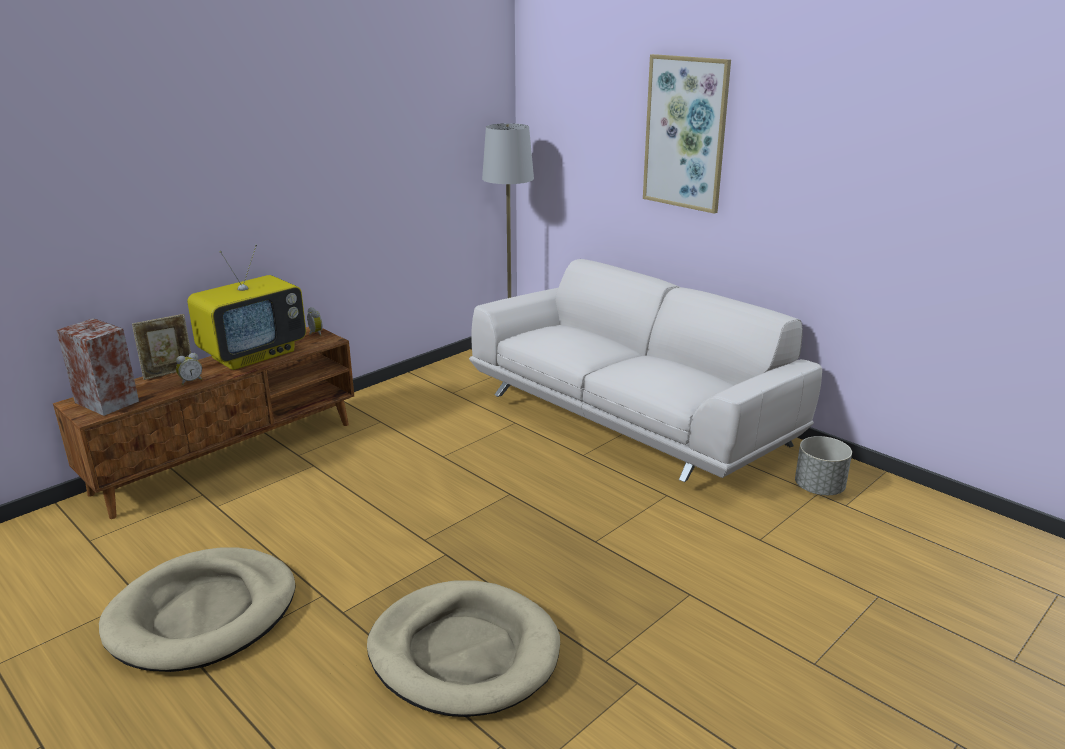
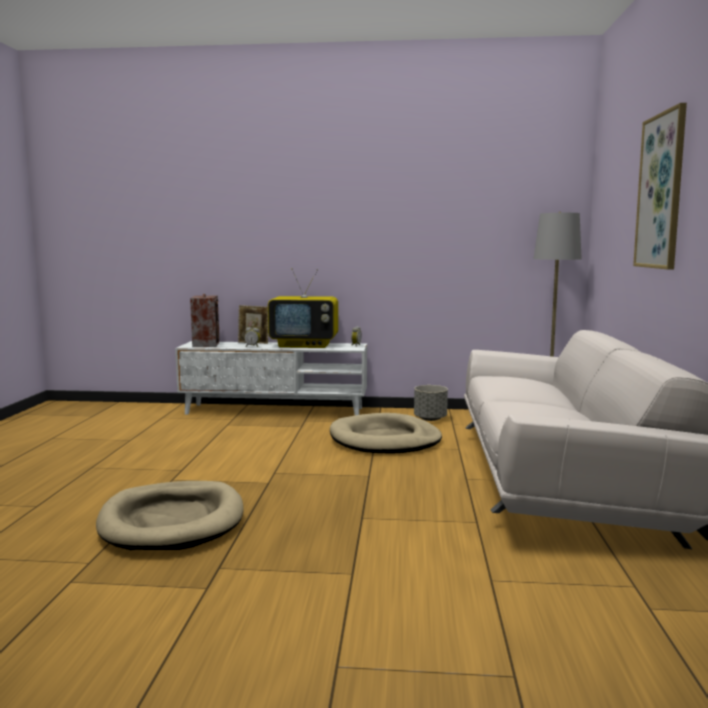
camera: 50 degrees right, 15 degrees down
brown tv stand [53,327,354,519] -> white tv stand [175,341,367,415]
beige dog bed [99,547,296,672] -> beige dog bed moved to [330,413,442,454]
grey planter [795,436,852,495] -> grey planter moved to [414,385,448,421]

